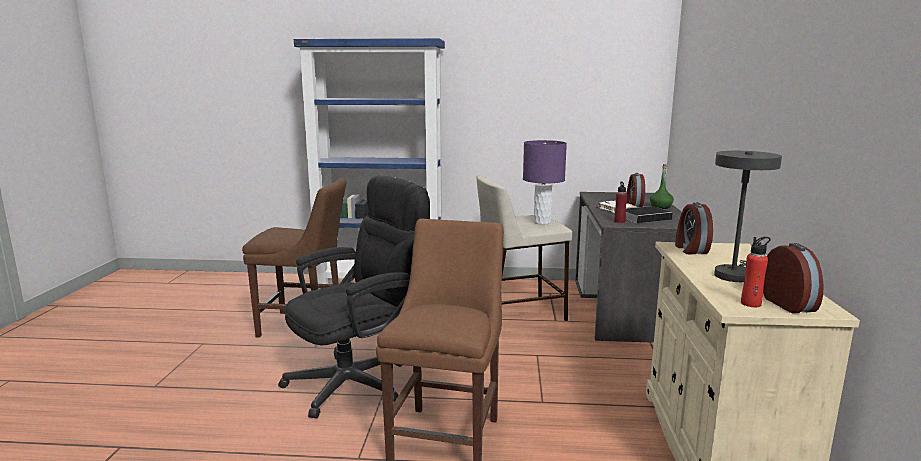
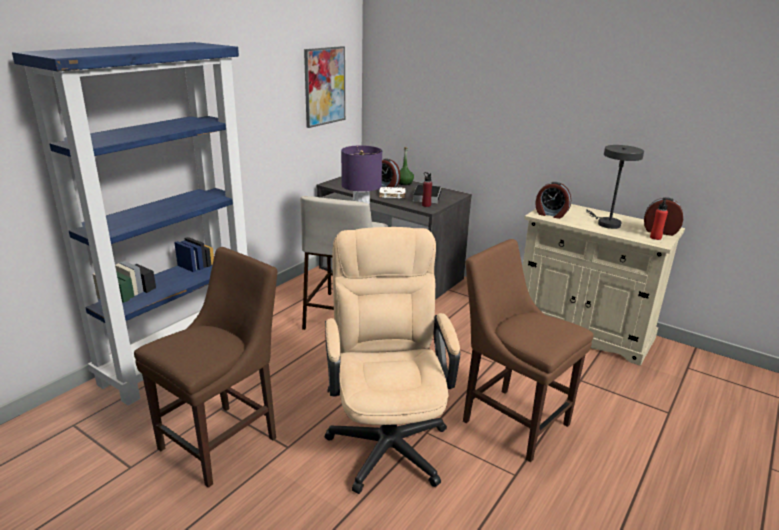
camera: 60 degrees left, 10 degrees up
black office chair [278,175,430,419] -> beige office chair [325,227,460,494]
none -> picture [304,46,345,128]

